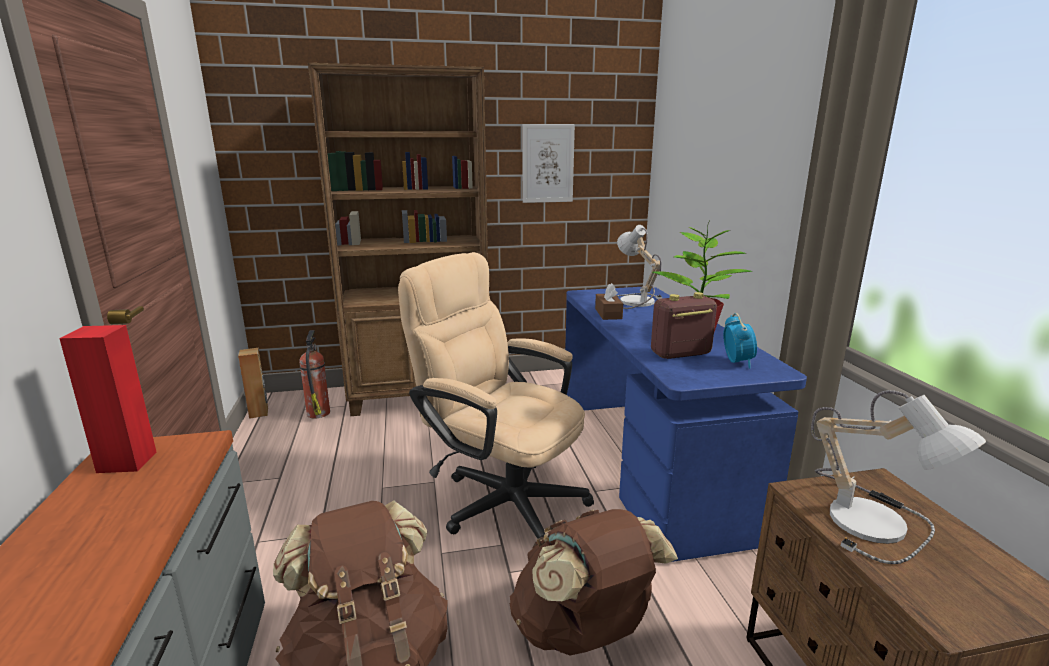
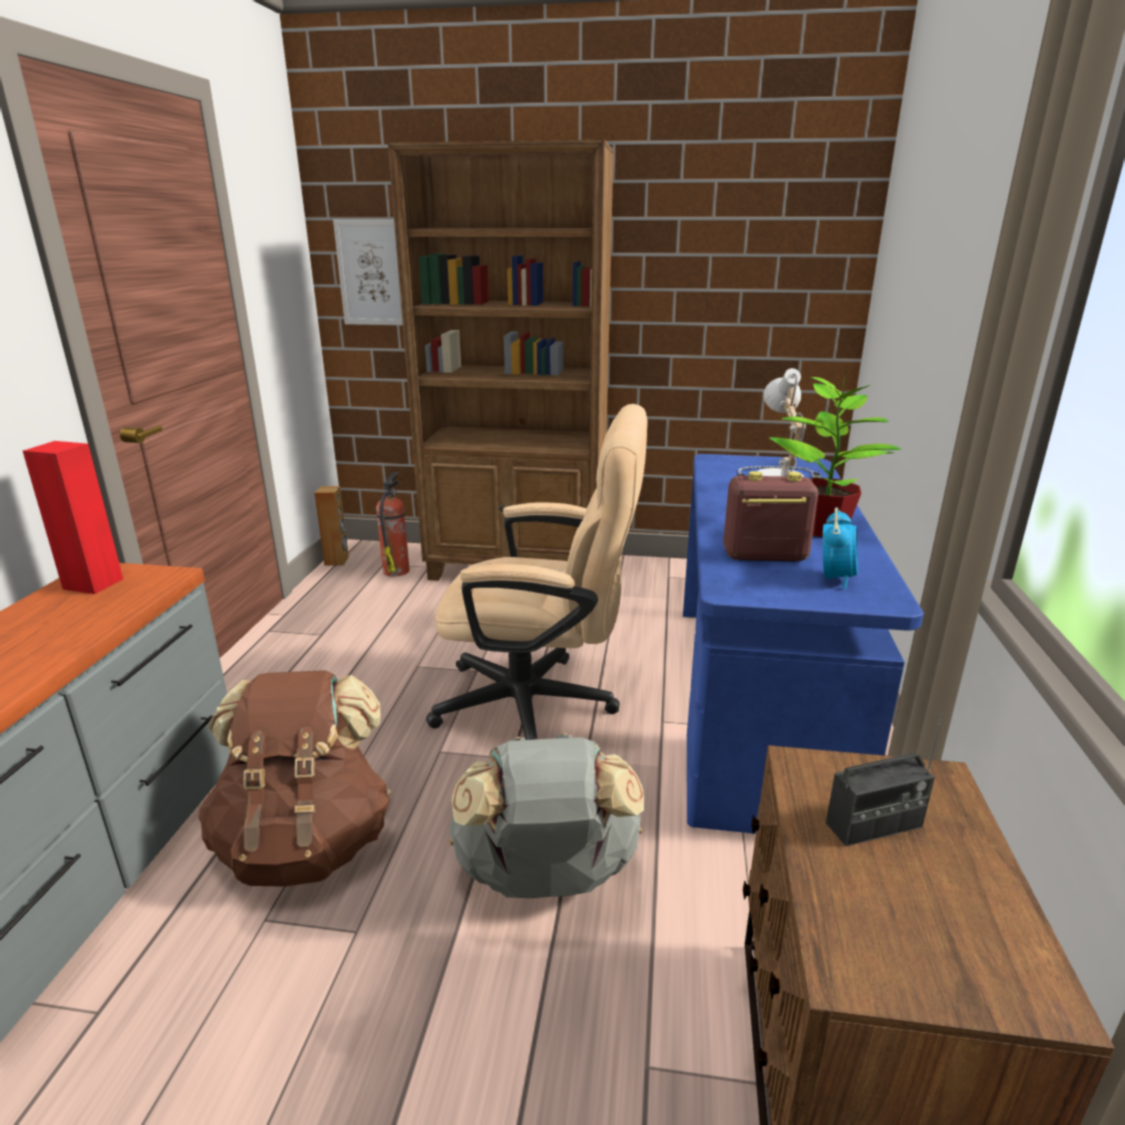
camera: 20 degrees right, 5 degrees up
beige office chair [398,252,594,539] -> beige office chair turned 135 degrees clockwise [426,404,648,740]
brown backpack [510,509,678,656] -> grey backpack [449,733,644,898]
picture [523,124,575,203] -> picture moved to [333,220,403,325]
brown tissue box [595,283,623,320] -> none
table lamp [811,390,986,564] -> radio [826,713,942,846]

